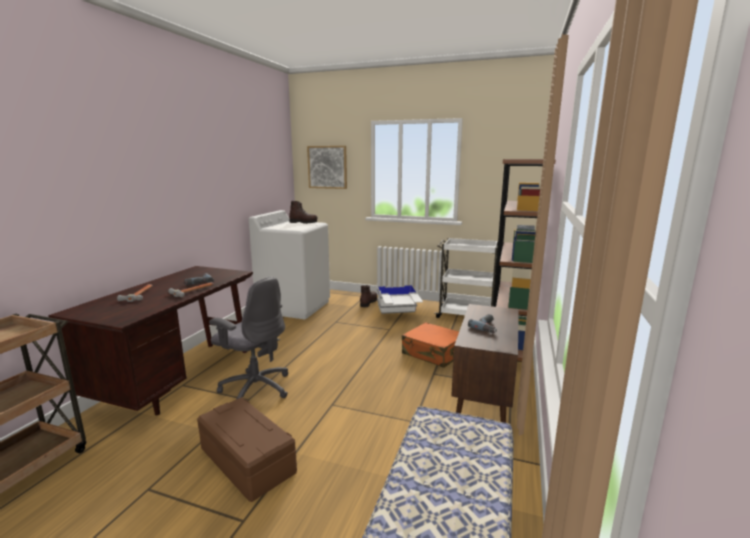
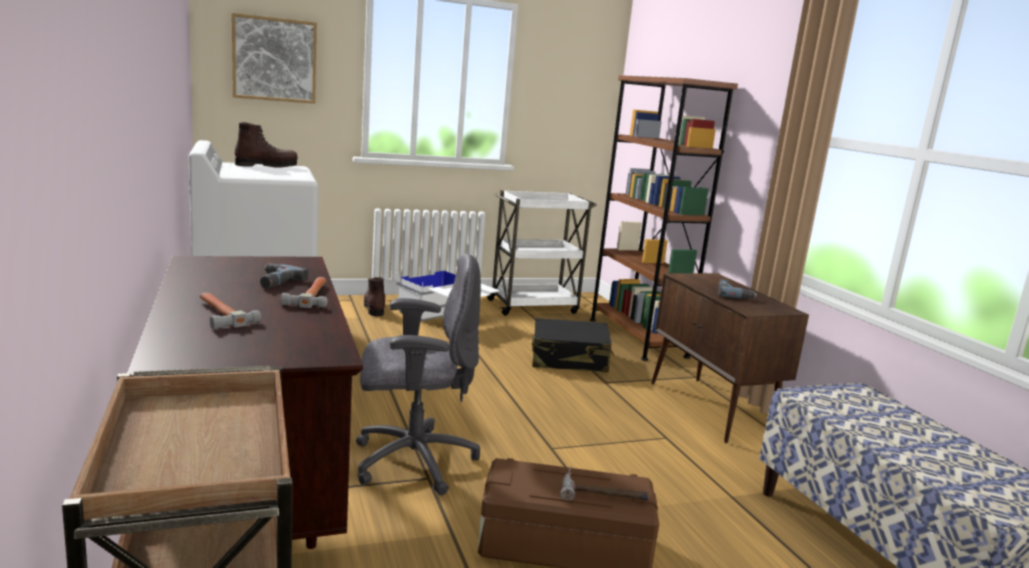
camera: 40 degrees left, 0 degrees up
orange suitcase [402,322,459,368] -> black suitcase [532,318,614,372]
none -> hammer [560,467,648,501]

